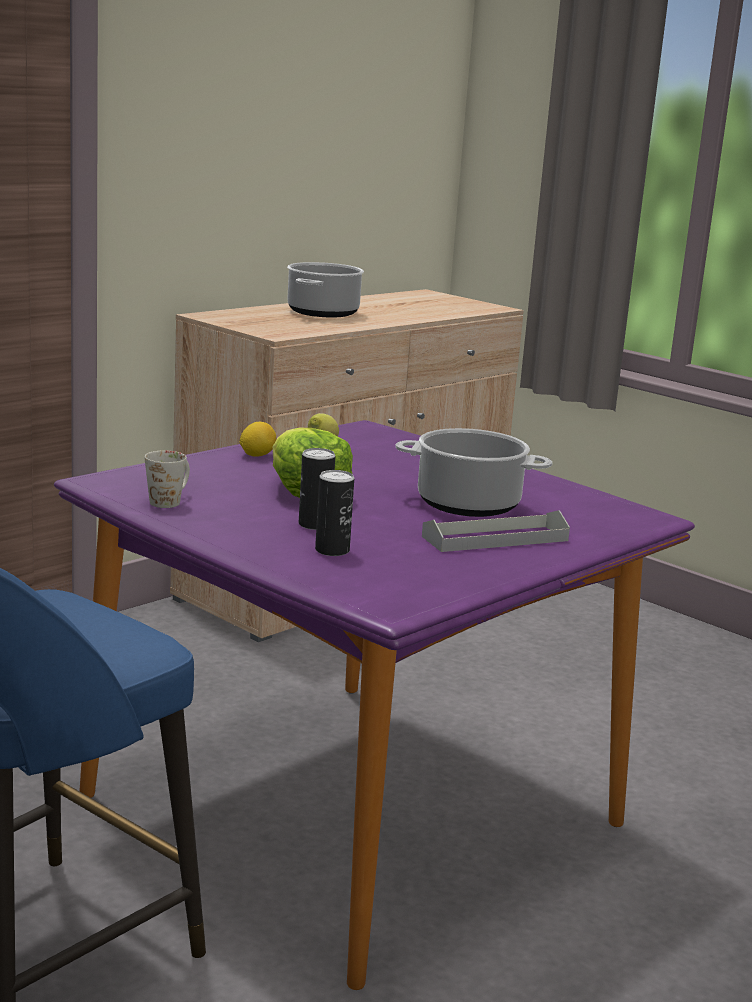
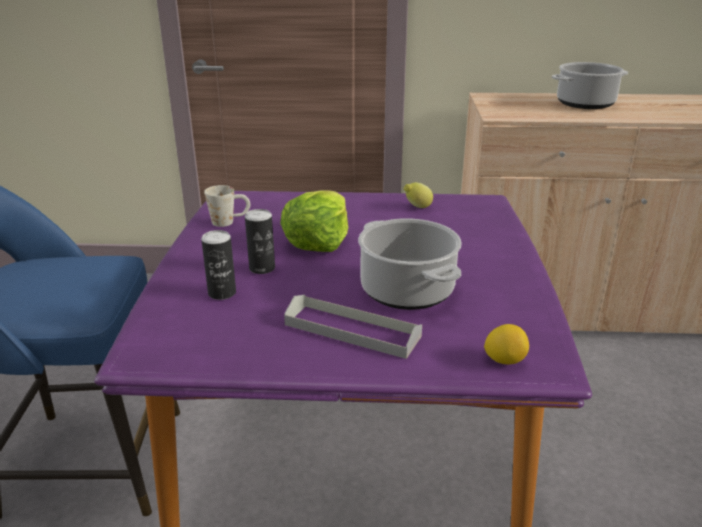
camera: 50 degrees right, 10 degrees up
lemon [240,422,277,457] -> lemon moved to [484,324,529,364]

